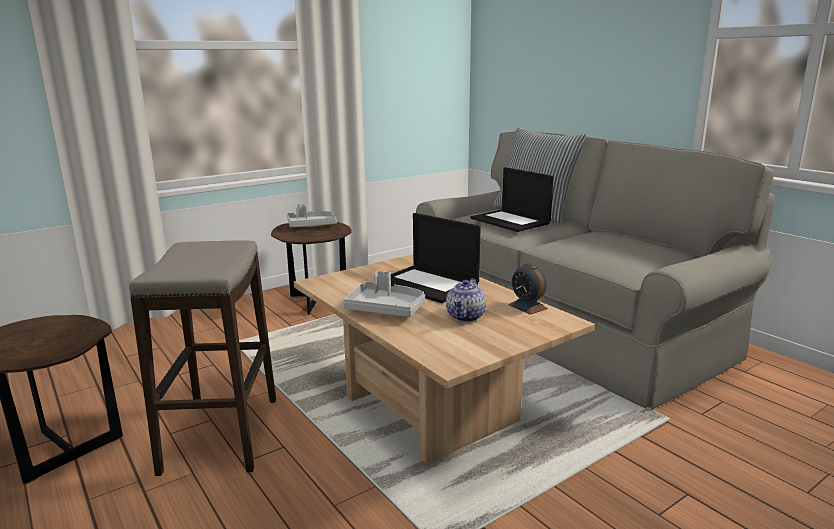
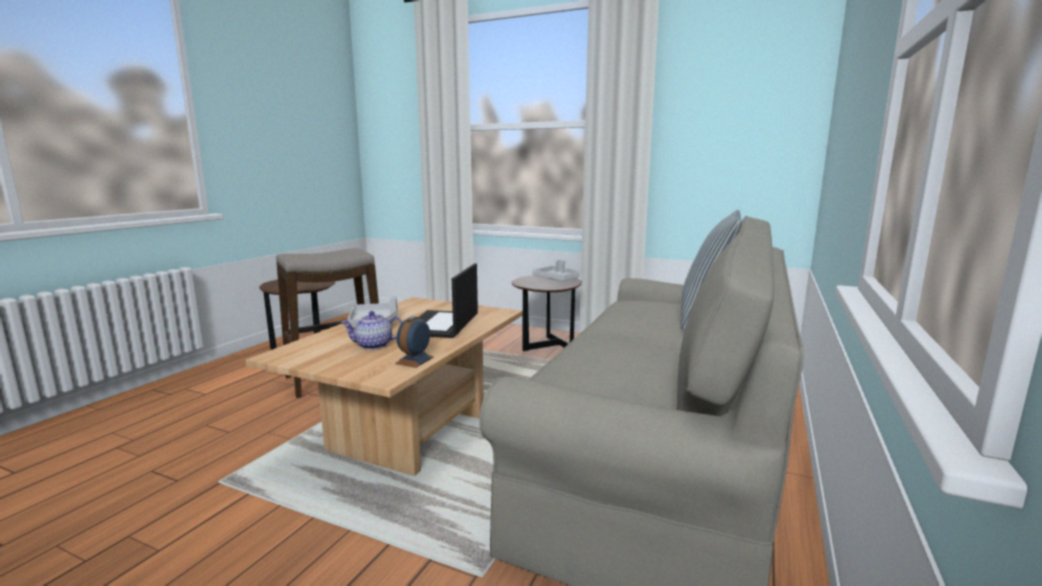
camera: 60 degrees right, 5 degrees down
laptop [470,167,554,232] -> none

